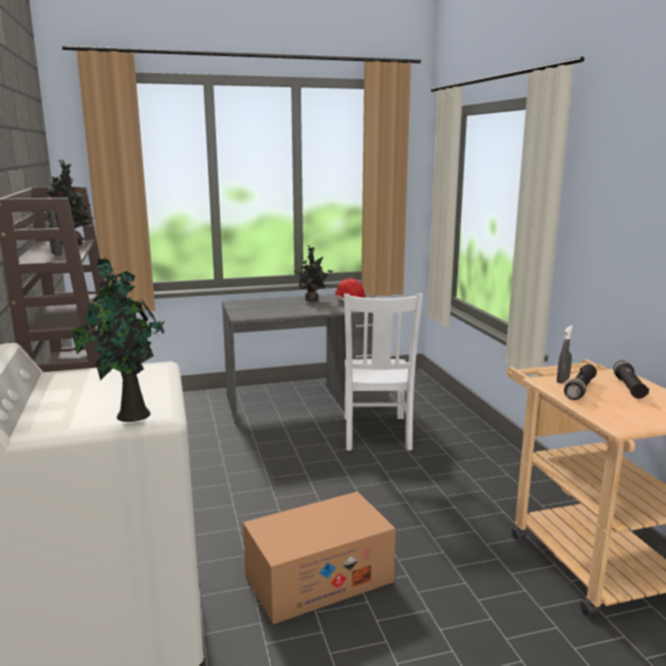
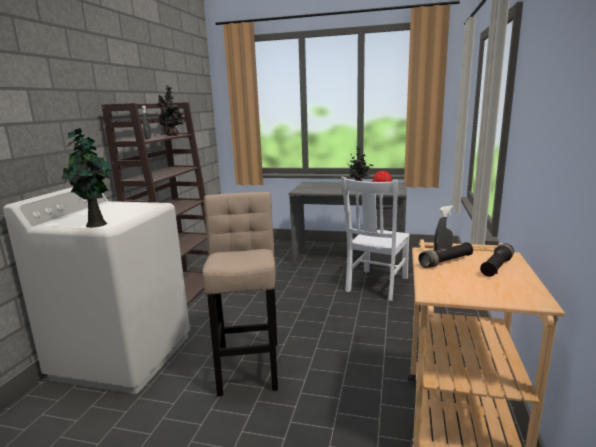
camera: 30 degrees right, 0 degrees up
cardboard box [243,491,396,624] -> beige stool [202,192,278,396]

